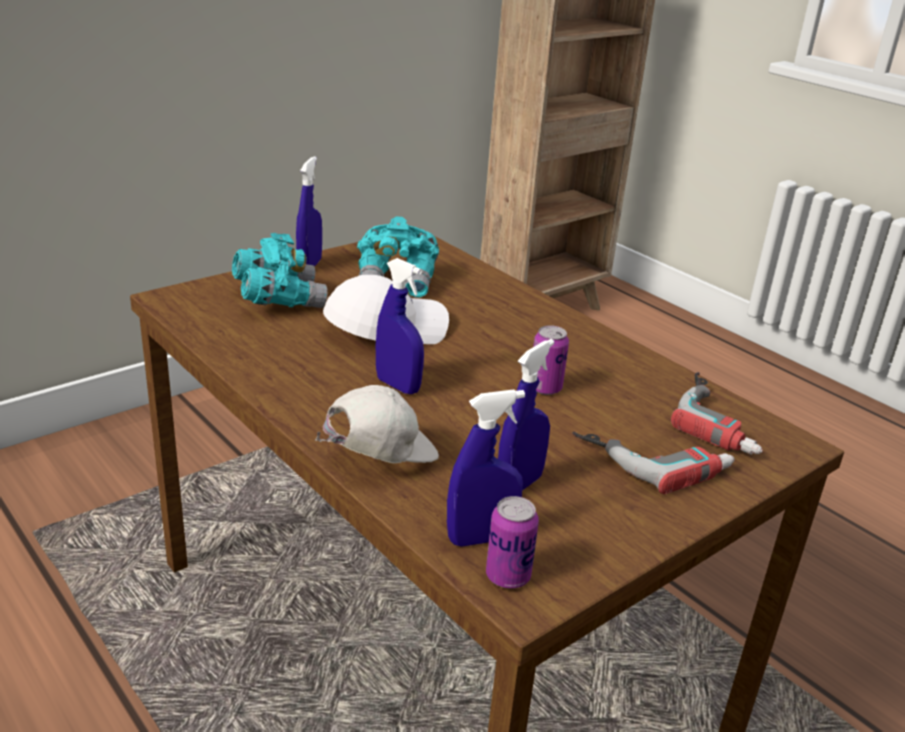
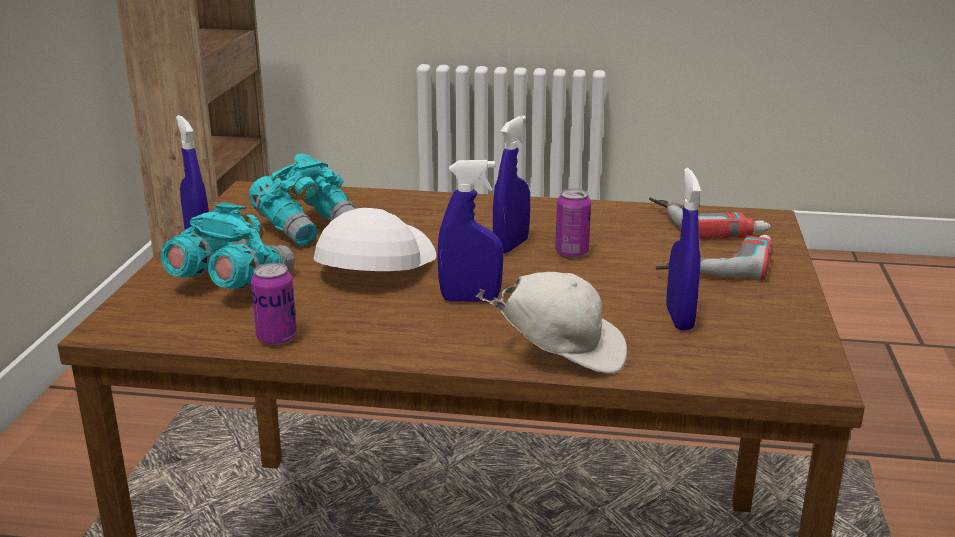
camera: 40 degrees left, 5 degrees down
white cap [314,385,439,463] -> white cap turned 90 degrees clockwise [476,272,627,374]
blue spray bottle [447,389,525,547] -> blue spray bottle moved to [493,115,530,254]
can [486,496,539,589] -> can moved to [251,263,297,345]

